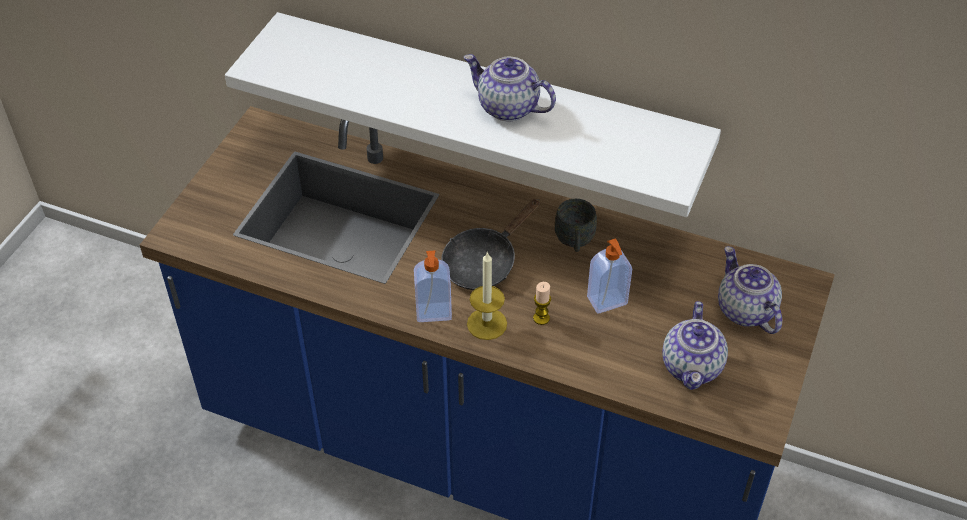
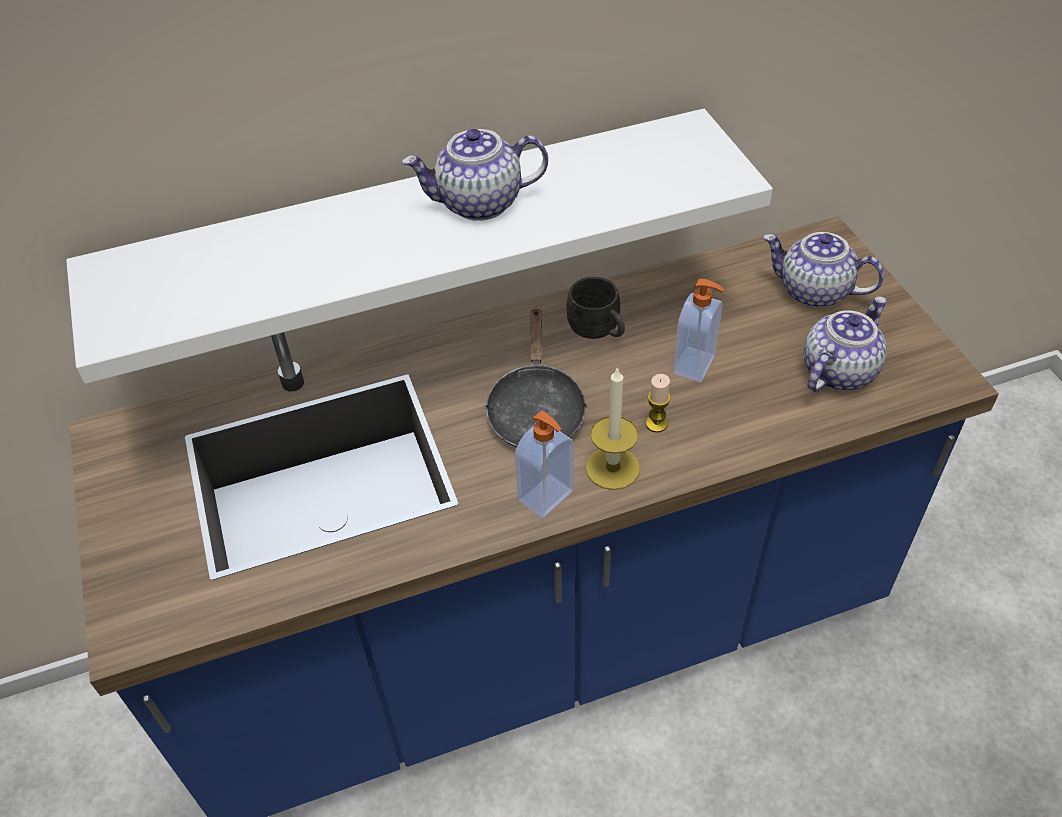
camera: 40 degrees left, 0 degrees up
teapot [662,301,728,390] -> teapot turned 105 degrees counterclockwise [804,296,887,392]

